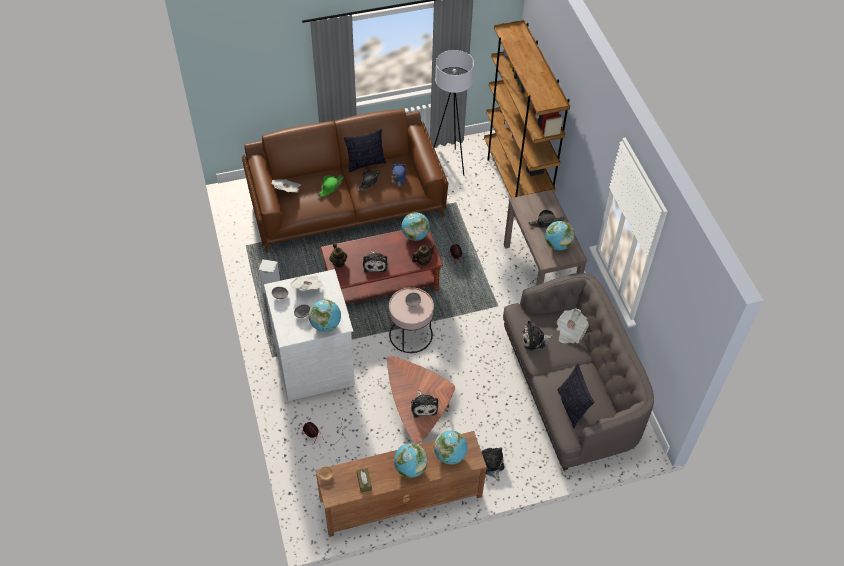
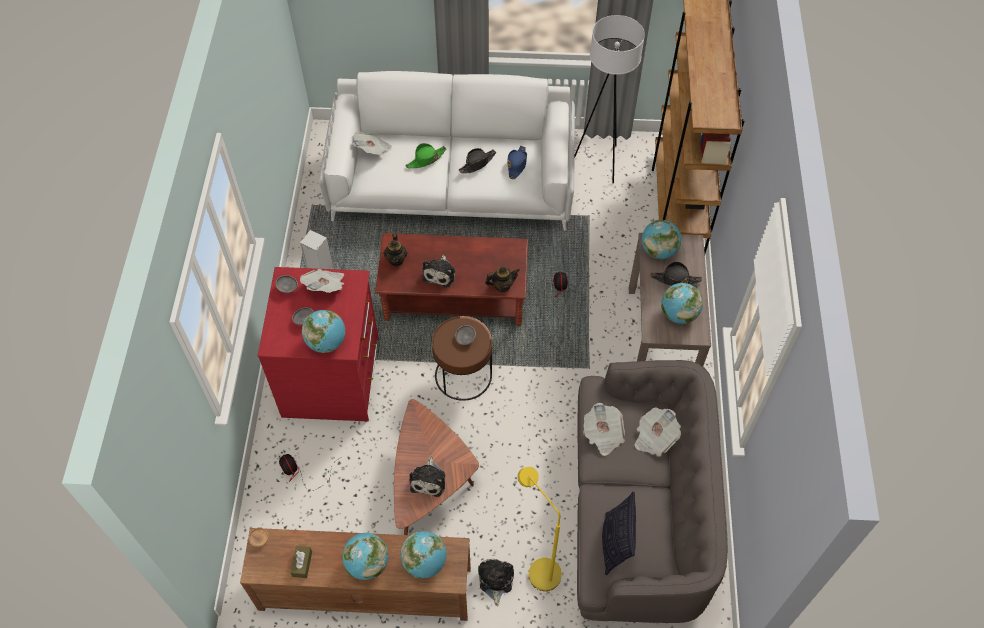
camera: 20 degrees right, 5 degrees up
brown sofa [242,109,448,253] -> white sofa [319,71,575,230]
white dresser [264,269,355,401] -> red dresser [258,267,379,421]
pillow [344,129,386,172] -> none
pink side table [389,287,434,353] -> brown side table [432,316,492,401]
globe [401,212,430,241] -> globe moved to [642,220,682,259]
plush toy [521,320,553,351] -> newspaper [583,403,625,456]
none -> yellow floor lamp [518,467,562,591]

